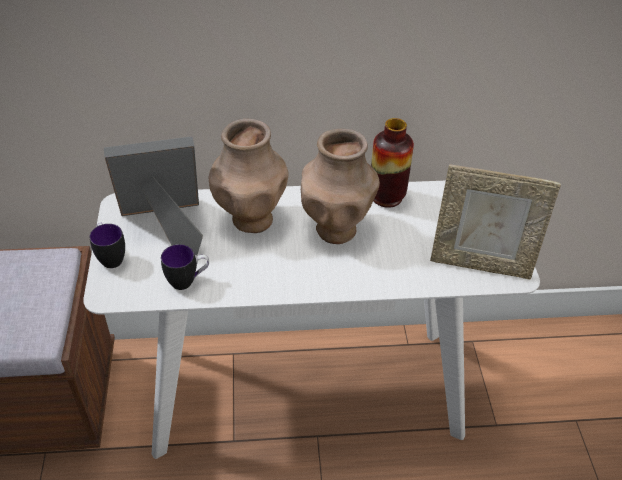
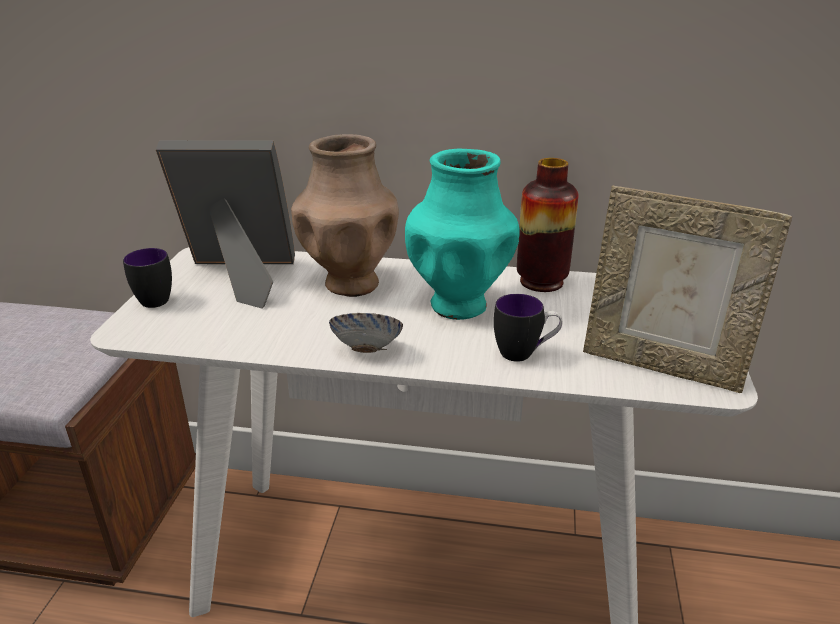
camera: 15 degrees right, 15 degrees down
mug [161,244,209,290] -> mug moved to [494,294,562,362]
brown vase [301,129,380,244] -> turquoise vase [405,148,520,320]
none -> bowl [329,313,403,353]

